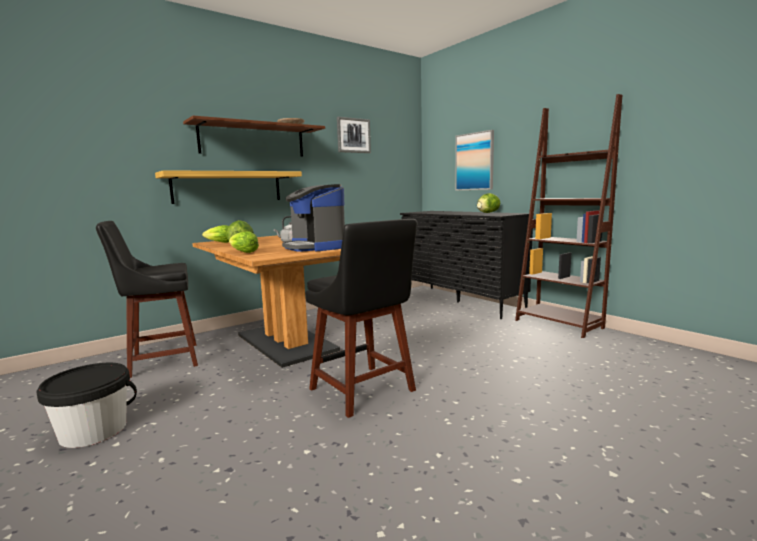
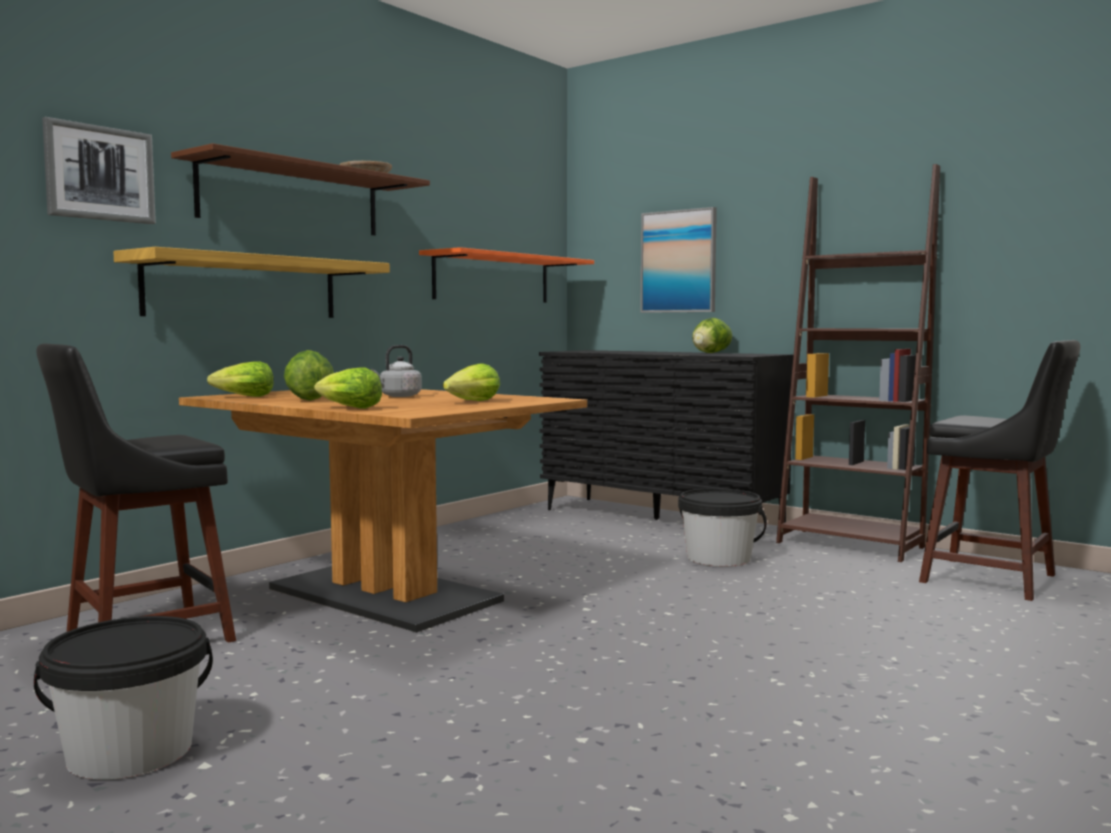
camera: 15 degrees left, 5 degrees down
coffee machine [282,184,345,252] -> lettuce [443,363,500,401]
black chair [306,219,417,418] -> black chair moved to [919,340,1081,601]
picture [337,117,371,153] -> picture moved to [42,117,156,224]
none -> orange shelf [419,247,594,303]
none -> black bucket [678,488,767,567]

